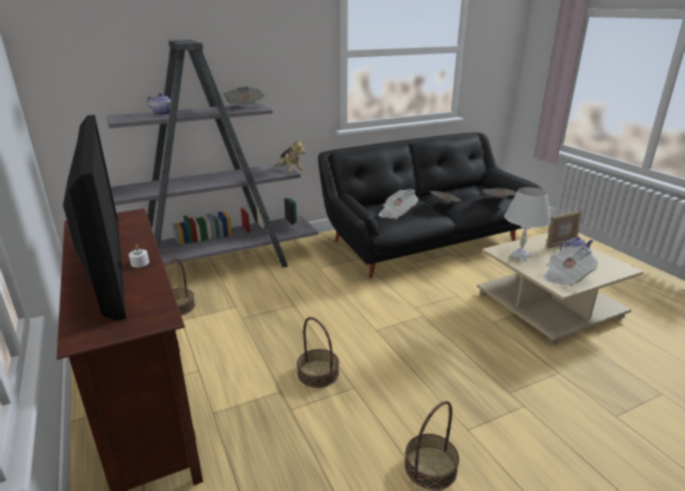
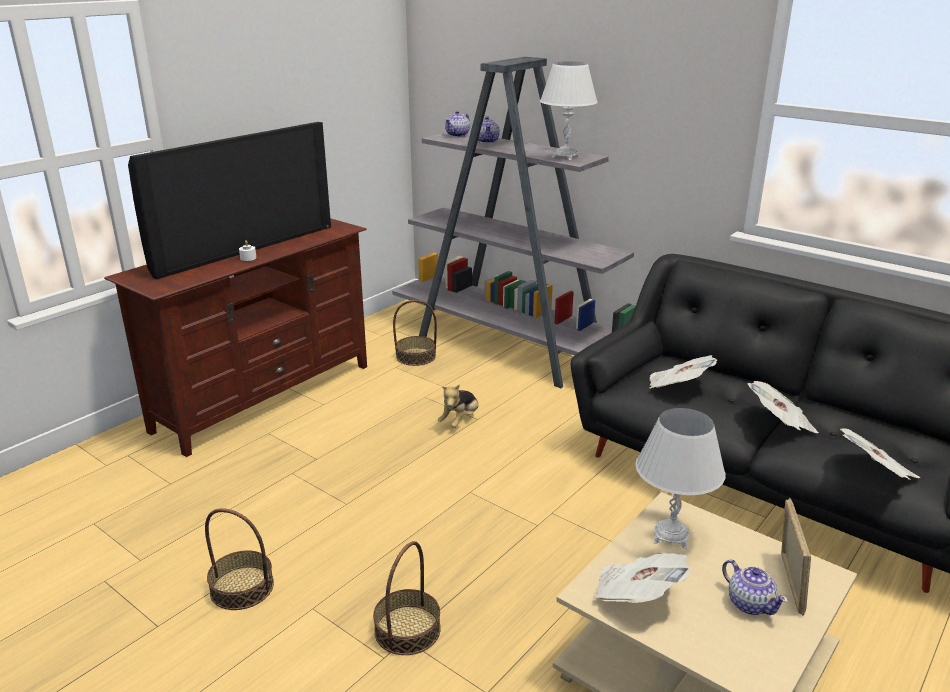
camera: 65 degrees right, 0 degrees up
newspaper [223,87,264,105] -> white table lamp [540,61,598,160]
plush toy [276,138,305,172] -> plush toy moved to [438,385,478,428]
basket [297,317,339,388] -> basket moved to [373,541,441,655]
picture frame [547,210,582,248] -> picture frame turned 120 degrees counterclockwise [781,498,811,616]
none -> teapot [445,111,470,137]

